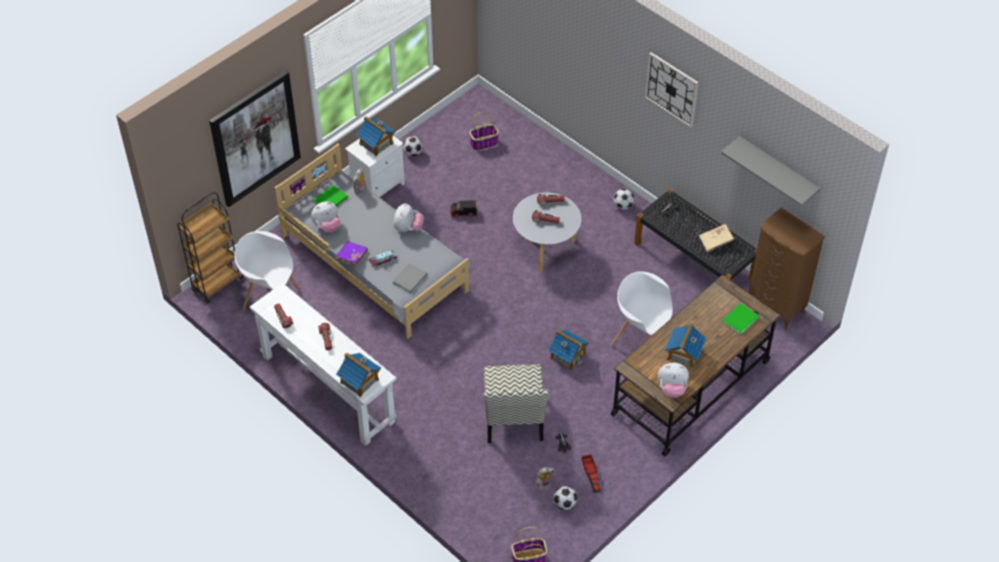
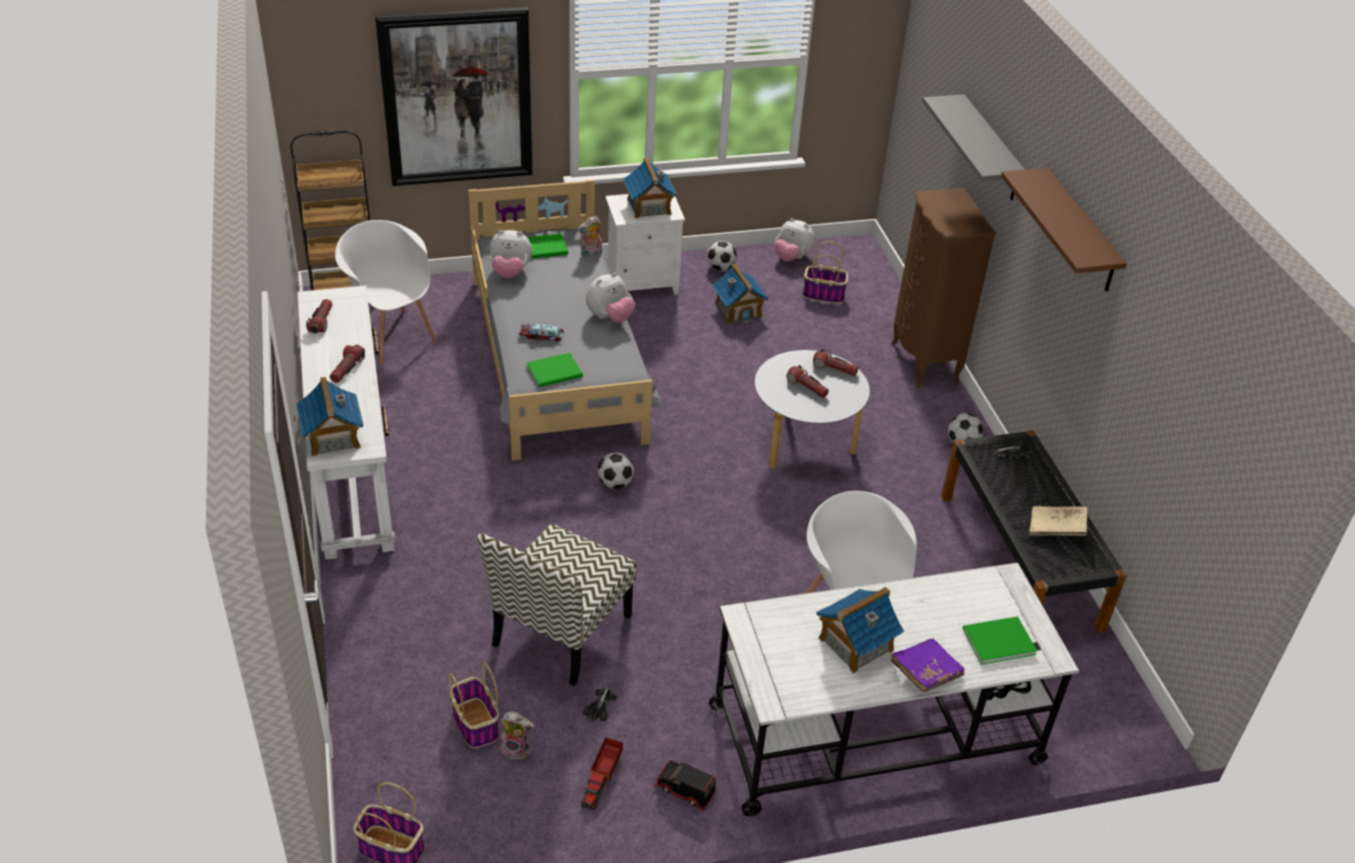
camera: 30 degrees right, 10 degrees down
purple book [335,241,368,266] -> purple book moved to [890,638,965,692]
grey book [392,263,427,293] -> green book [527,352,583,387]
toy truck [450,200,477,217] -> toy truck moved to [654,760,717,811]
toy house [548,329,589,370] -> toy house moved to [712,263,769,325]
football [553,486,577,510] -> football moved to [598,453,634,489]
brown desk [611,275,780,456] -> white desk [709,562,1079,816]
wall clock [645,52,698,128] -> brown shelf [1001,168,1127,292]
plush toy [658,363,689,398] -> plush toy moved to [774,218,815,262]
grey shelf [721,136,820,206] -> grey shelf moved to [922,94,1025,200]
brown dresser [749,207,825,331] -> brown dresser moved to [891,188,996,388]
none -> basket [448,662,499,748]

